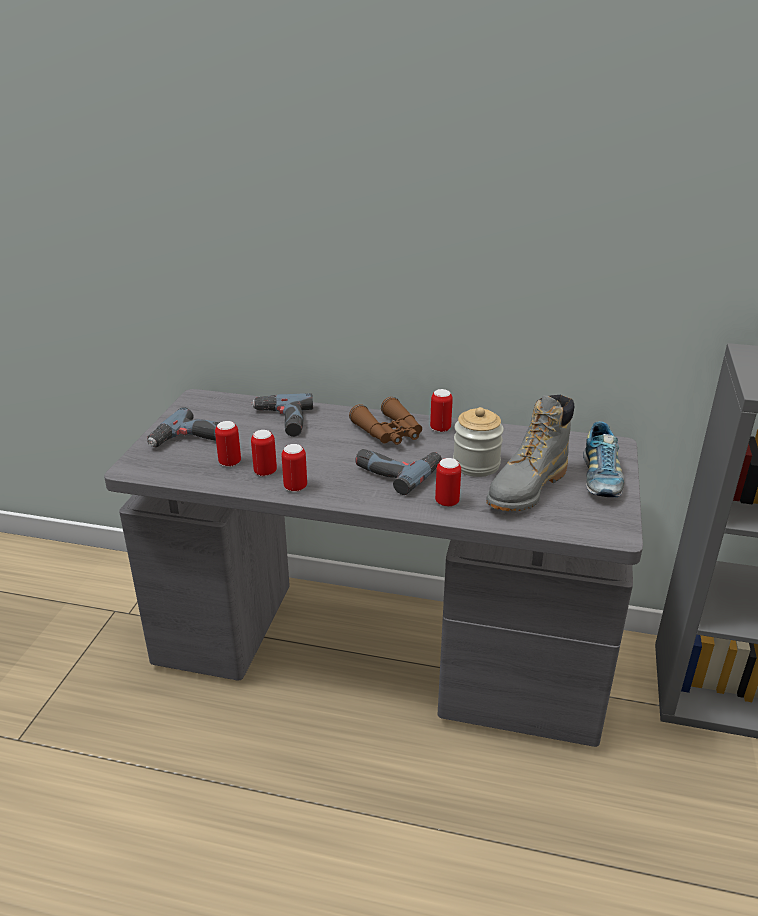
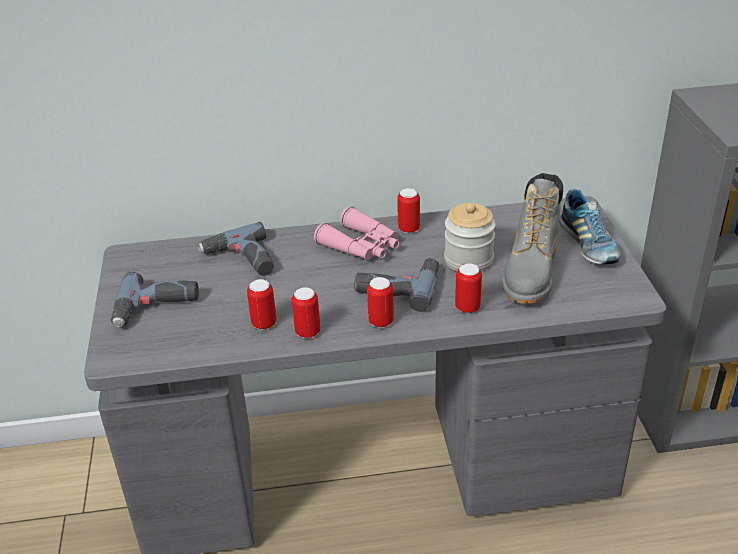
camera: 20 degrees left, 5 degrees up
can [215,421,241,467] -> can moved to [367,277,394,328]
brown binoculars [349,397,422,445] -> pink binoculars [314,206,400,260]

